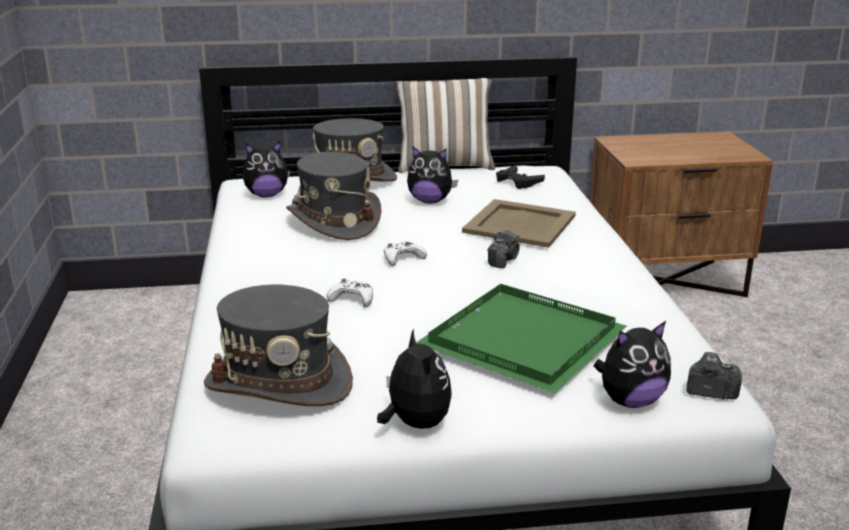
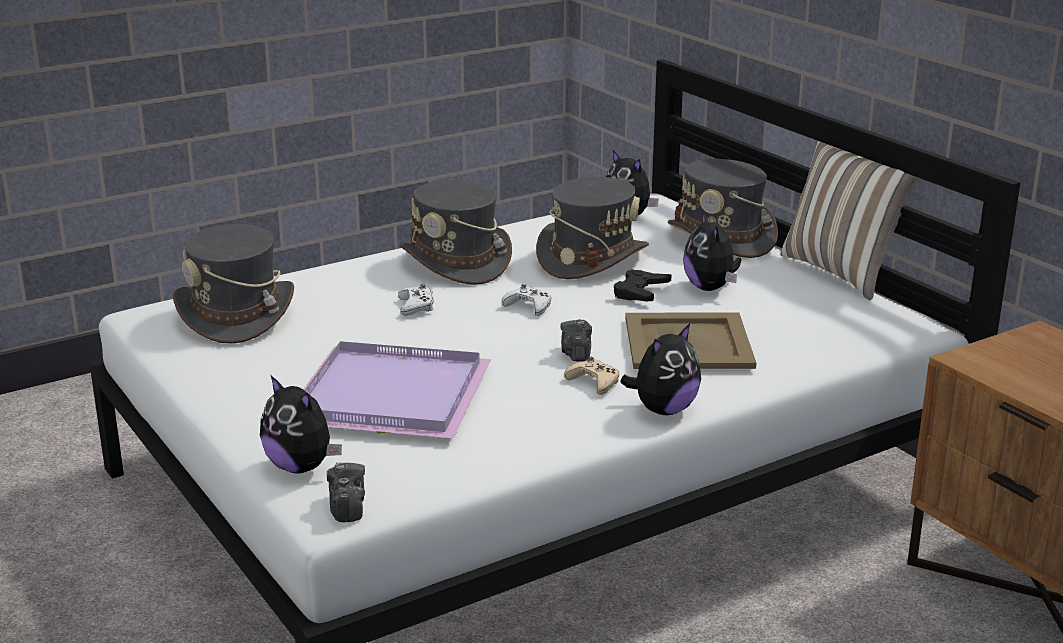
camera: 65 degrees right, 0 degrees up
plush toy [377,329,452,429] -> plush toy moved to [620,323,701,415]
green tray [416,284,627,393] -> purple tray [303,341,491,439]
camera [487,229,520,268] -> camera turned 90 degrees clockwise [561,319,592,362]
black game controller [496,165,545,189] -> black game controller moved to [614,269,672,301]
none -> grey hat [400,180,512,285]
none -> beige game controller [564,357,619,395]

